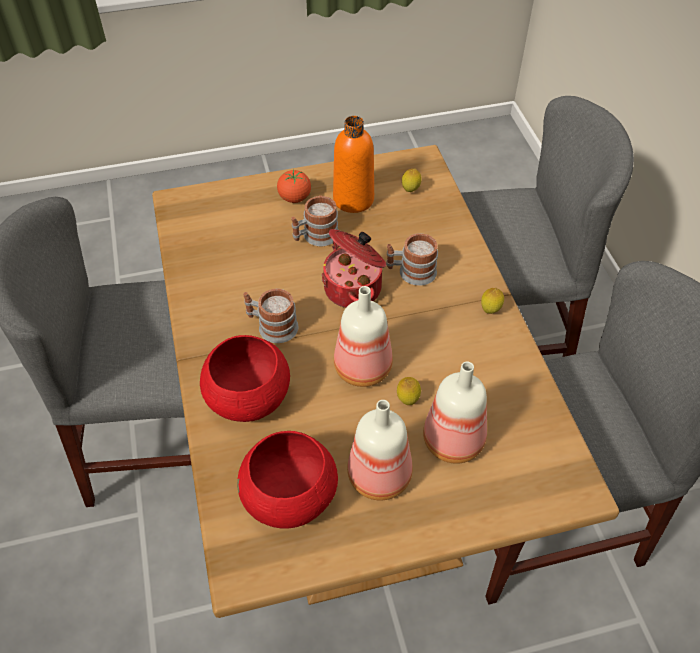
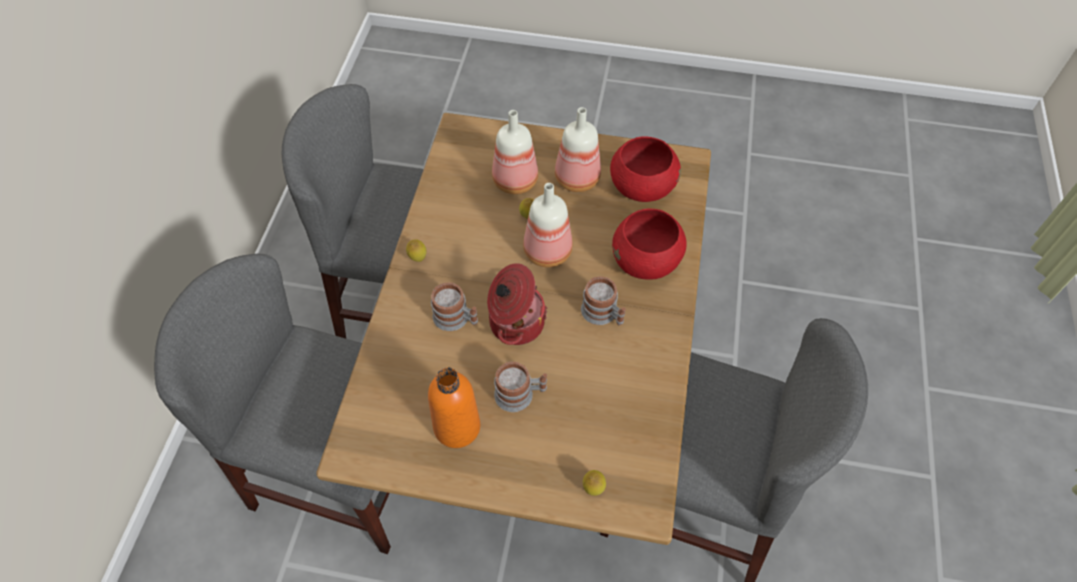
camera: 155 degrees left, 5 degrees up
tomato [277,169,311,203] -> none
lemon [402,169,422,192] -> lemon moved to [583,470,606,496]

